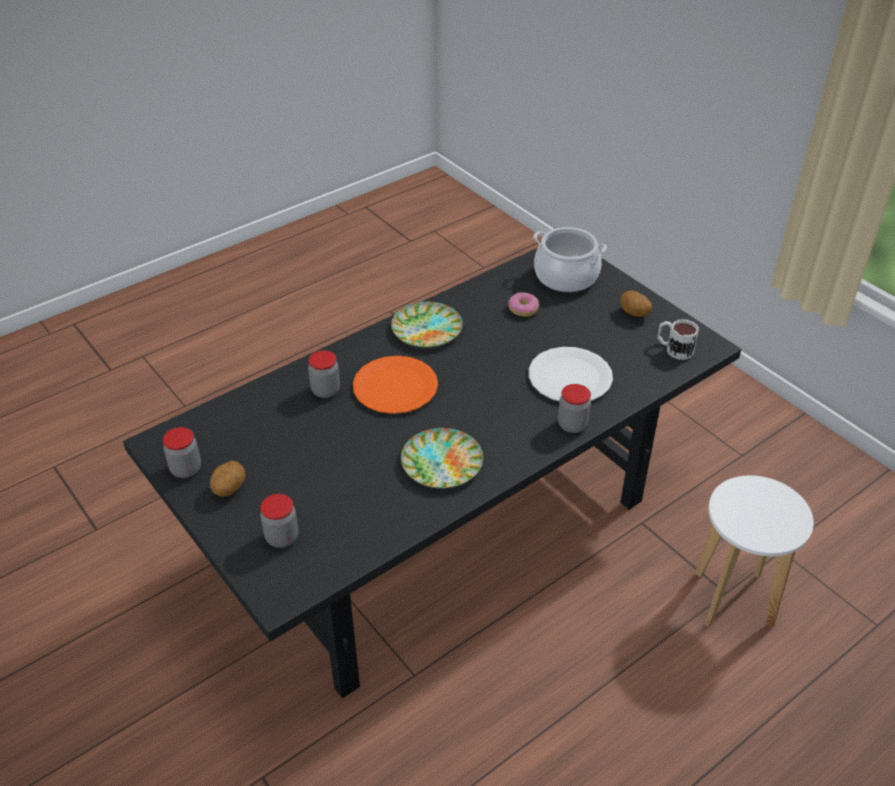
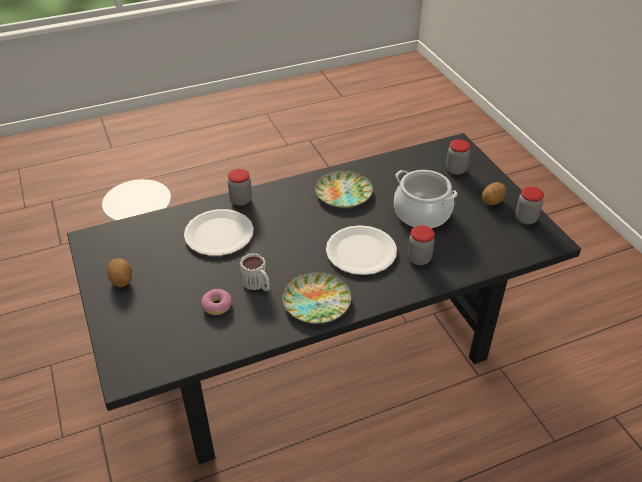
camera: 165 degrees left, 0 degrees up
orange plate [353,356,438,414] -> white plate [326,225,397,275]
cooking pot [533,227,607,293] -> cooking pot moved to [394,170,458,229]
mug [657,319,699,360] -> mug moved to [240,253,270,291]

